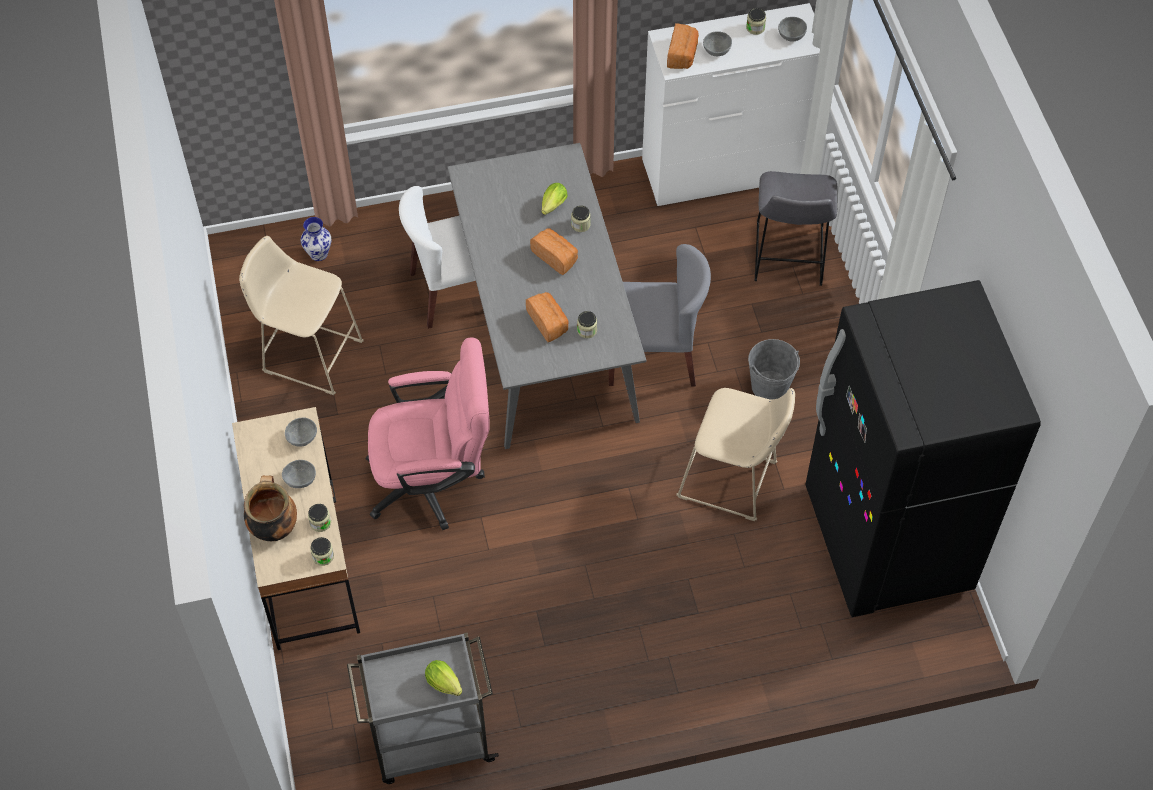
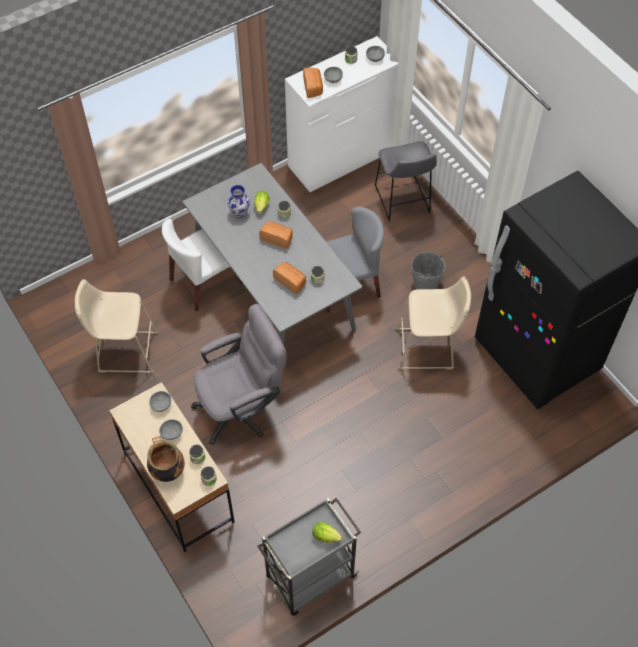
camera: 20 degrees left, 0 degrees up
vase [301,217,331,261] -> vase moved to [228,185,250,218]
pink office chair [365,337,490,530] -> grey office chair [191,304,286,445]

